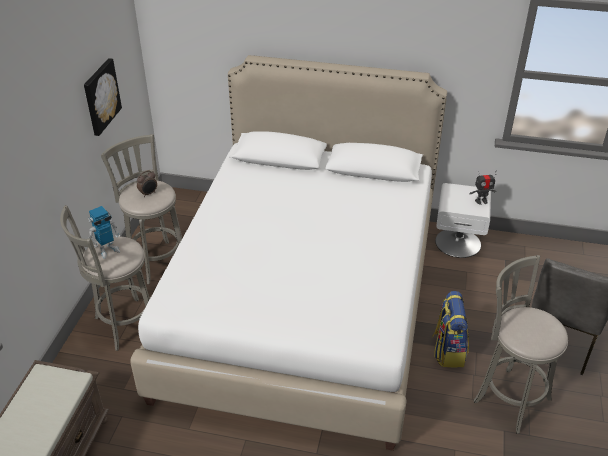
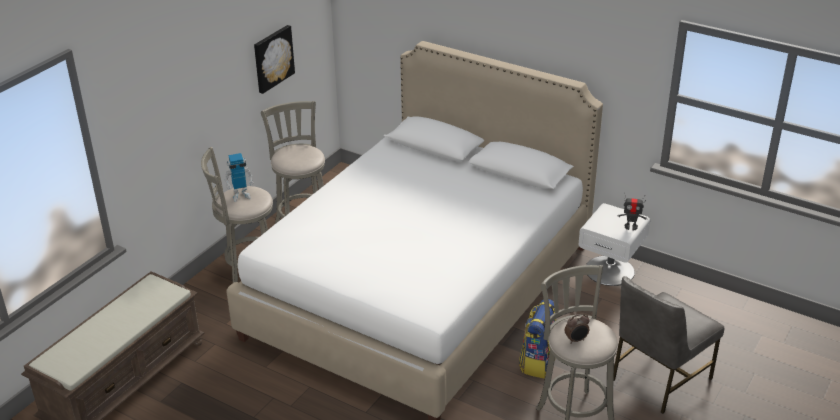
camera: 20 degrees right, 5 degrees down
alarm clock [137,170,157,197] -> alarm clock moved to [565,314,589,344]

